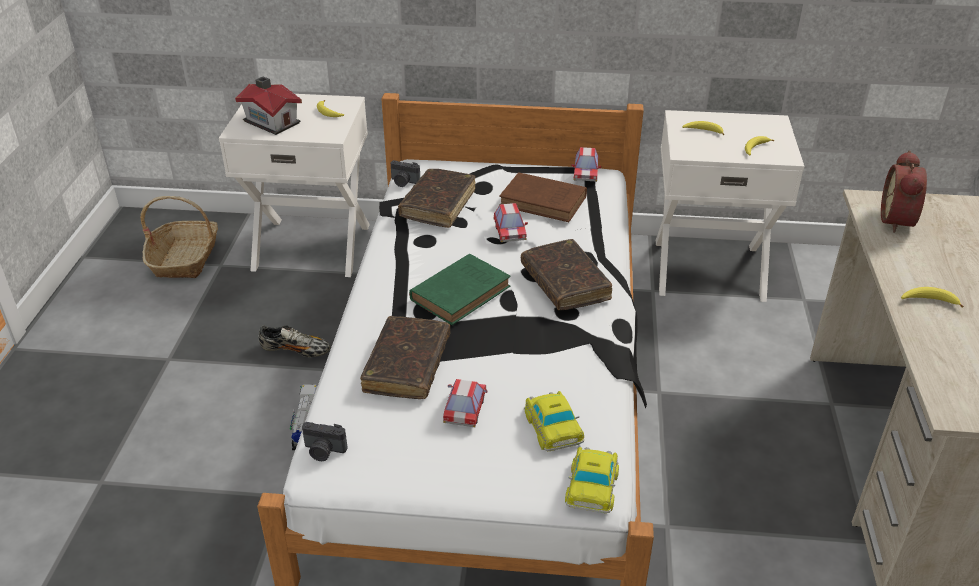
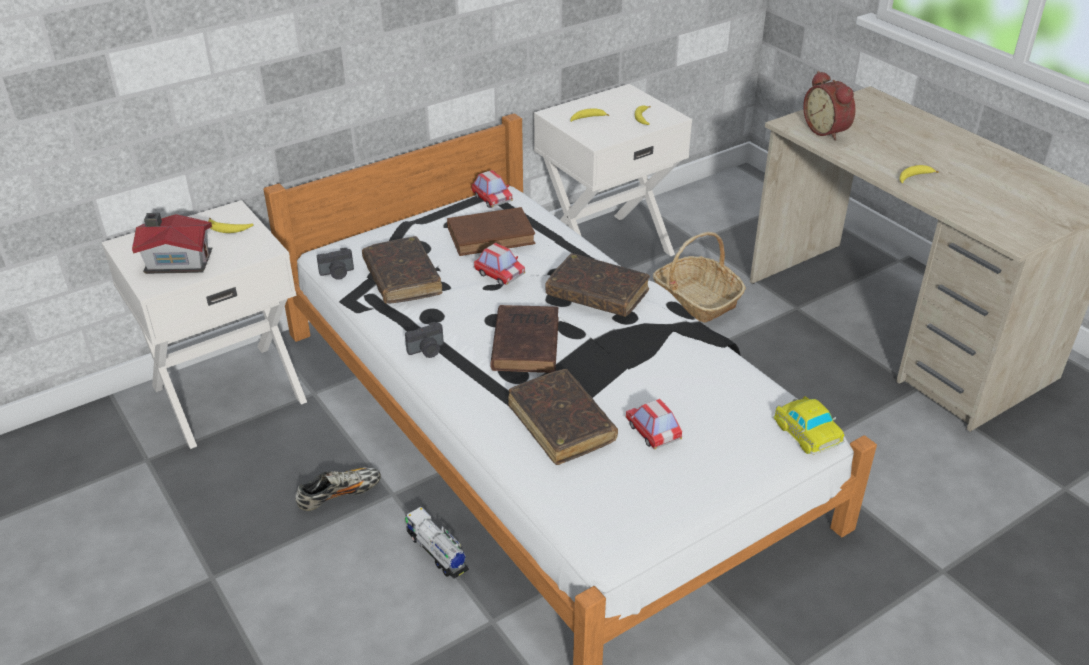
camera: 40 degrees left, 0 degrees up
basket [140,196,218,278] -> basket moved to [653,232,746,323]
camera [302,422,347,461] -> camera moved to [405,322,444,358]
green book [409,254,511,325] -> brown book [490,305,559,373]
toy car [524,391,584,451] -> none

